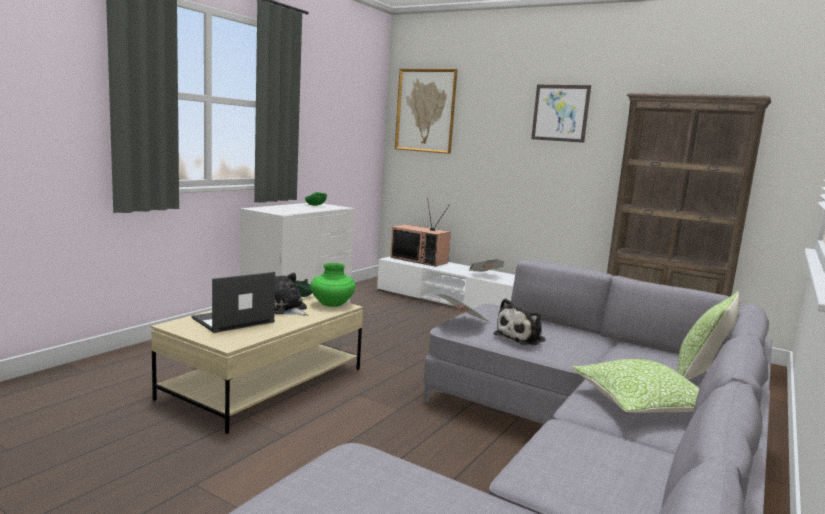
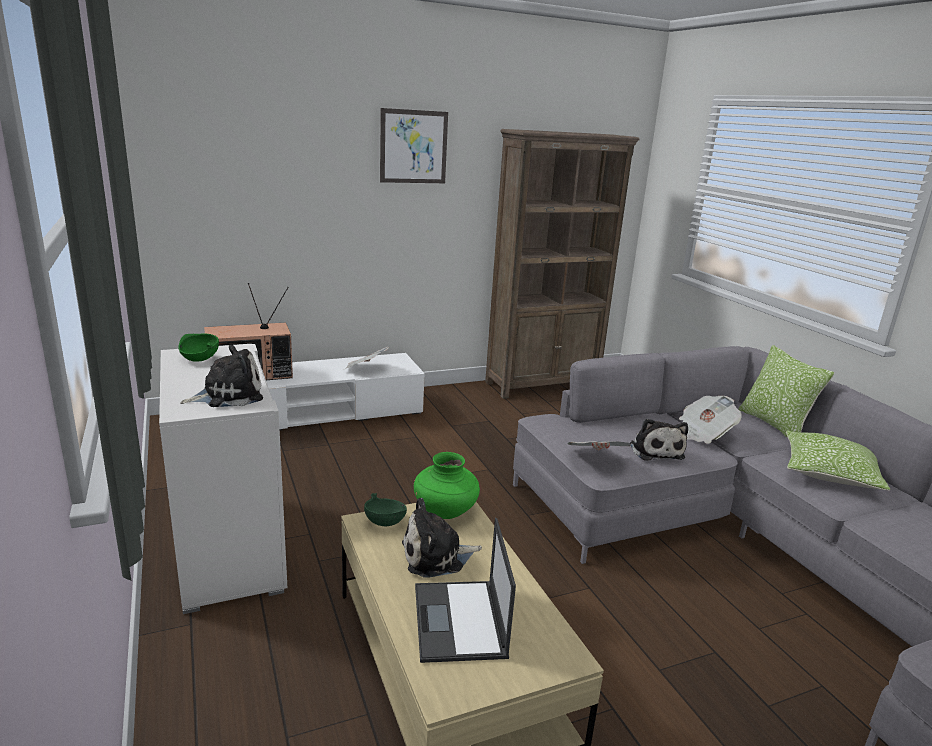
camera: 55 degrees left, 10 degrees up
picture [395,69,458,154] -> none
none -> plush toy [180,345,263,407]
none -> newspaper [679,396,742,444]

